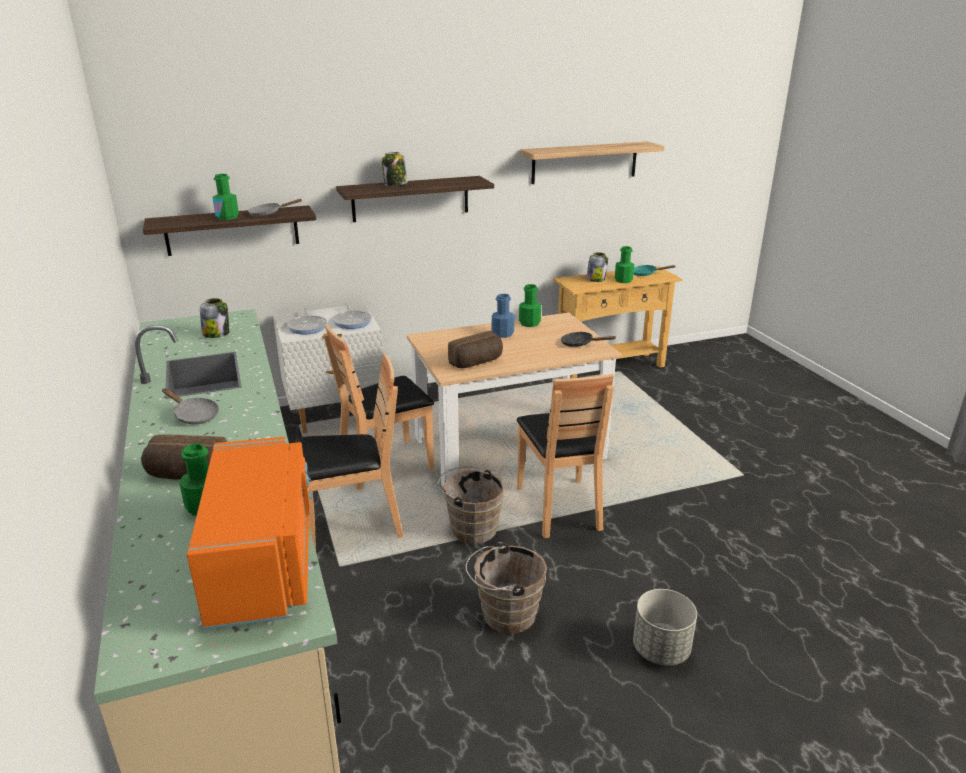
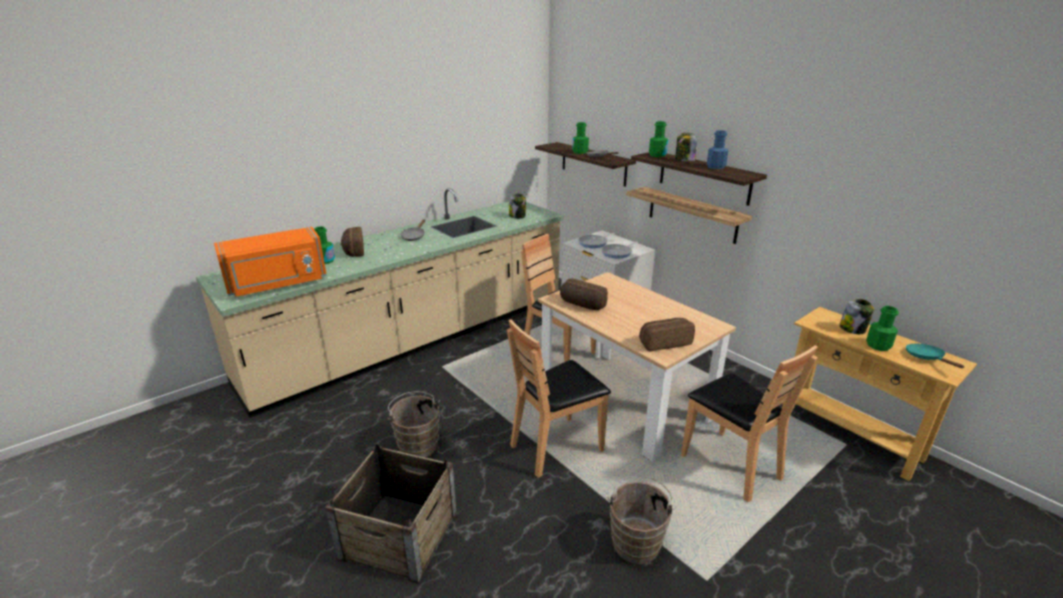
camera: 70 degrees right, 0 degrees up
brown chair [297,354,403,550] -> brown chair moved to [681,345,818,502]
brown bucket [438,467,504,544] -> brown bucket moved to [608,476,677,564]
blue bottle [492,294,515,338] -> blue bottle moved to [707,130,728,169]
green bottle [519,284,541,327] -> green bottle moved to [649,121,668,157]
shelf [520,141,665,184] -> shelf moved to [626,187,752,244]
black frying pan [561,332,616,347] -> bread [639,318,695,352]
grey planter [633,589,697,666] -> crate [325,444,457,584]

